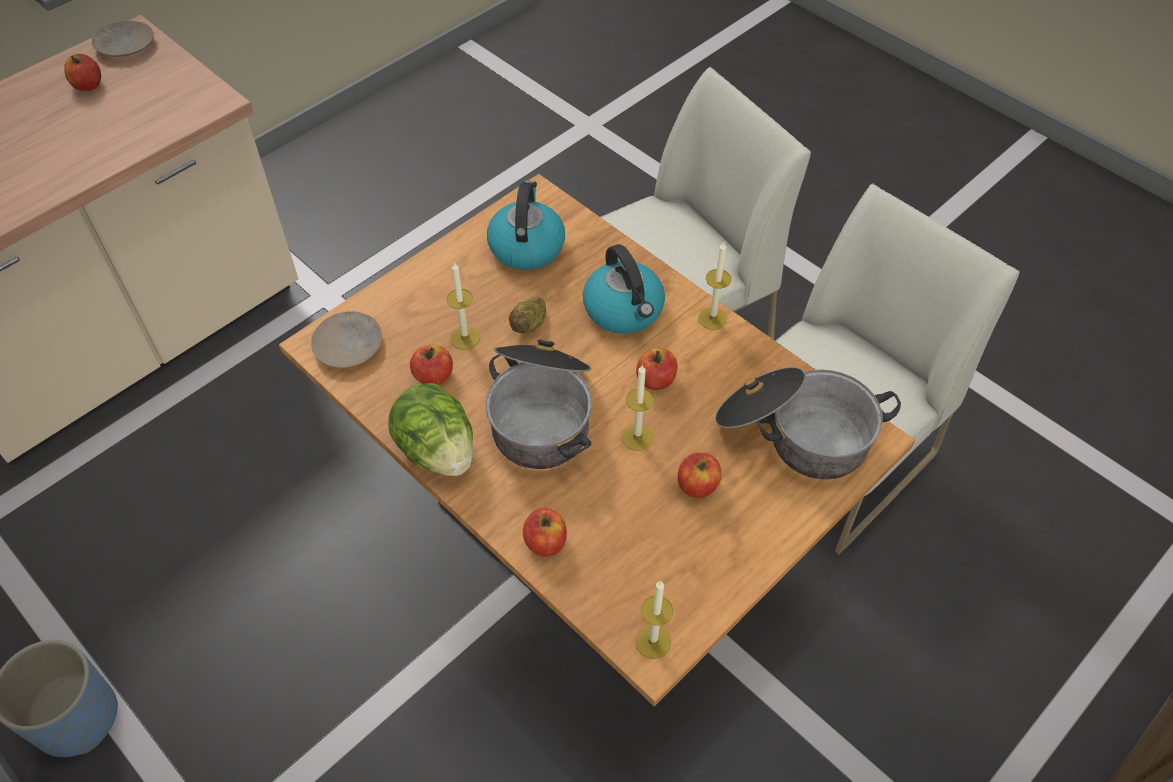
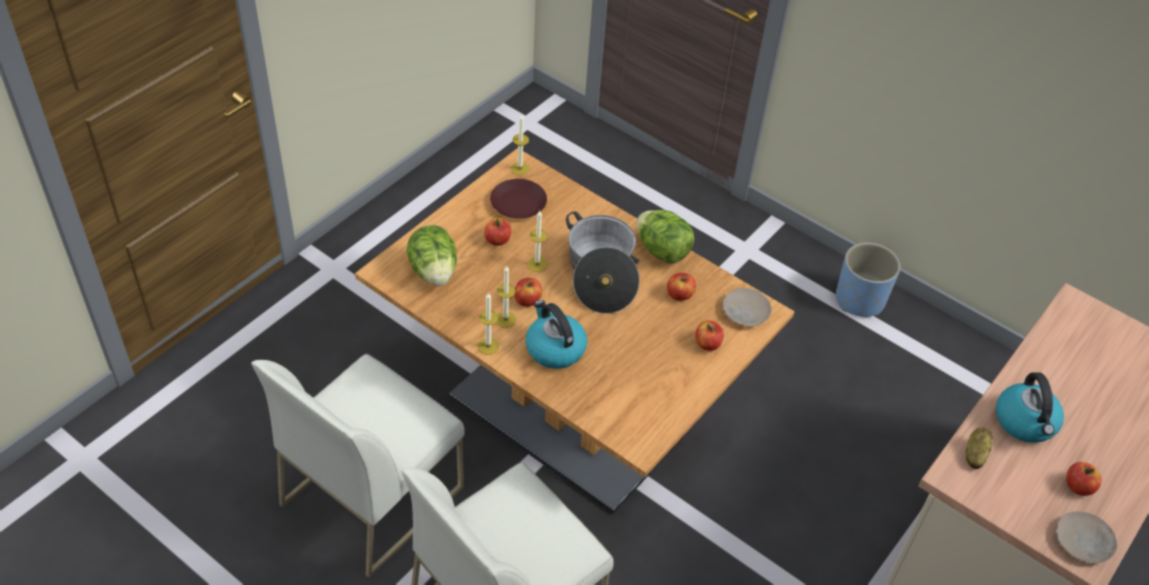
camera: 170 degrees right, 5 degrees down
candle [447,262,480,350] -> candle moved to [496,266,516,328]
kettle [487,180,565,270] -> kettle moved to [996,372,1064,443]
potato [509,297,546,333] -> potato moved to [965,427,993,469]
apple [523,508,567,557] -> apple moved to [696,320,724,351]
cooking pot [715,367,901,479] -> lettuce [406,225,457,286]
none -> brown plate [490,179,547,219]

